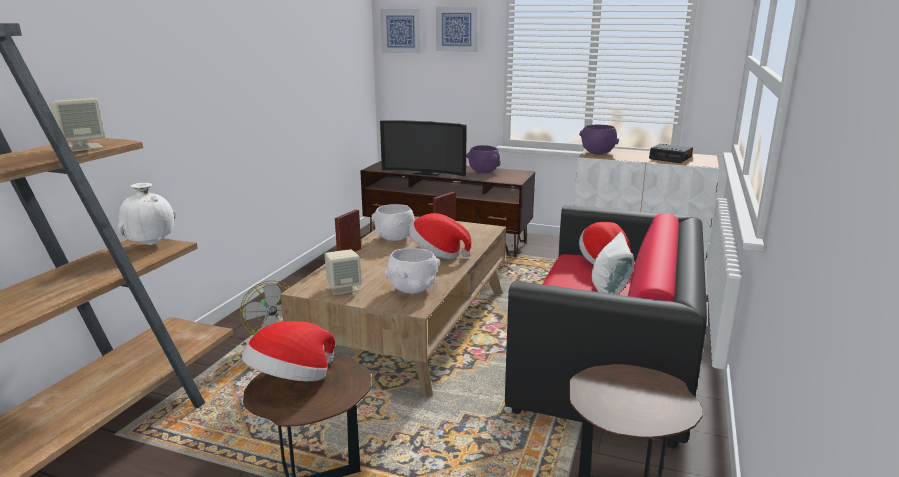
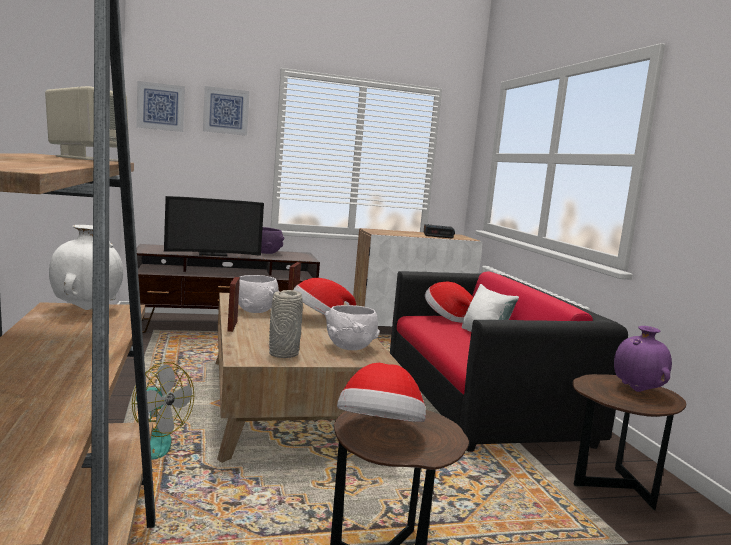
camera: 35 degrees left, 10 degrees down
beige speaker [324,249,362,295] -> grey vase [269,290,303,358]
purple bowl [579,125,619,154] -> none
none -> purple vase [614,326,672,392]

